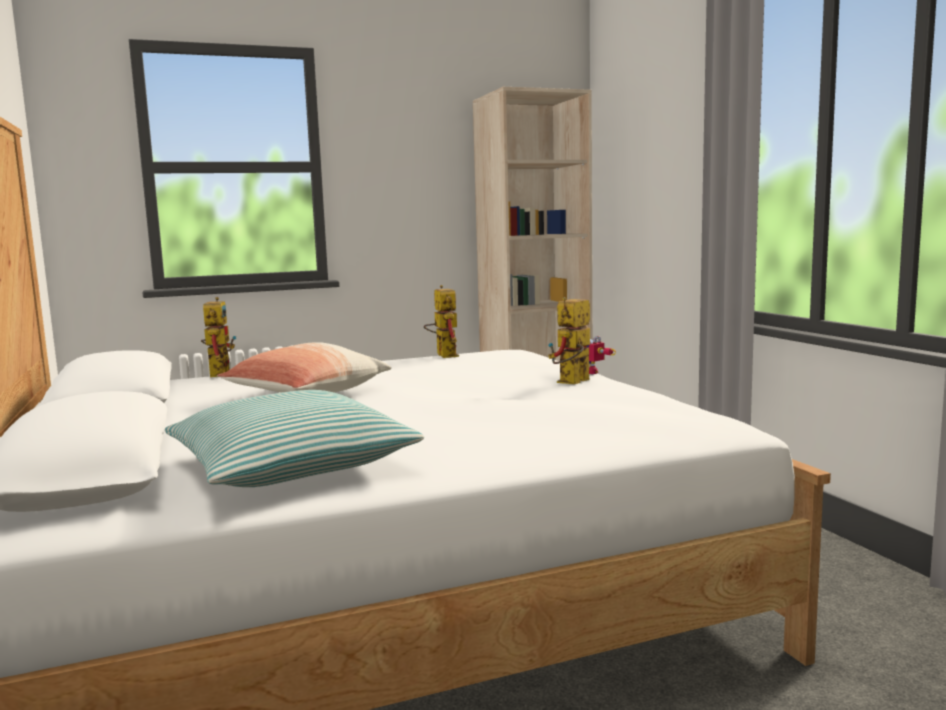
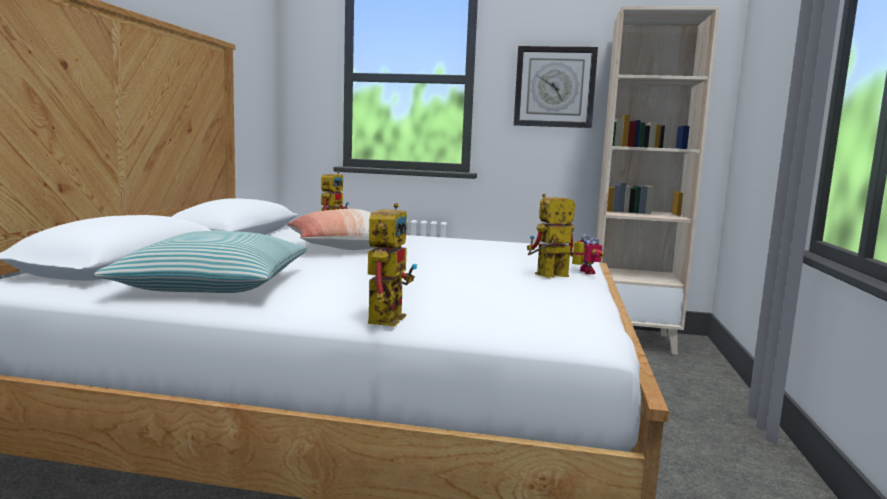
camera: 30 degrees right, 0 degrees up
toy robot [424,285,459,358] -> toy robot moved to [368,203,417,326]
none -> wall clock [514,46,598,128]

